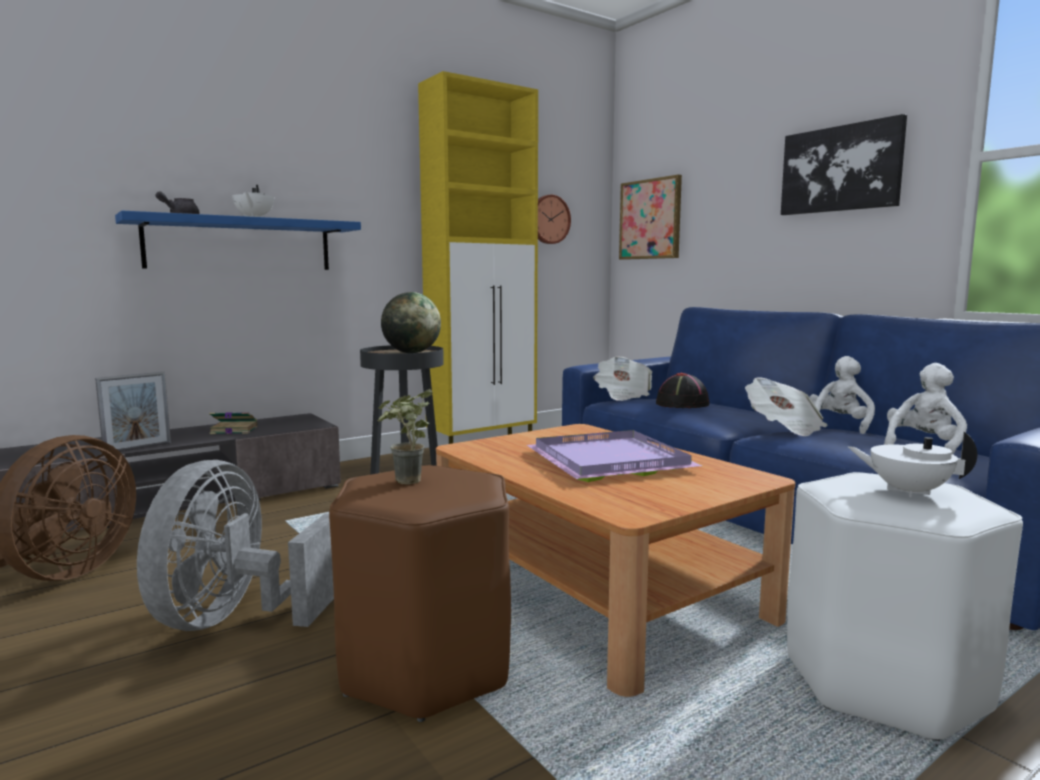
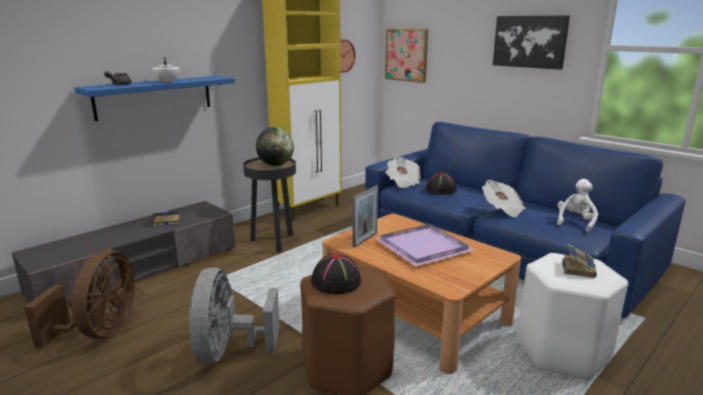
camera: 10 degrees left, 10 degrees up
picture frame [95,372,171,452] -> picture frame moved to [353,186,378,248]
potted plant [378,389,432,485] -> black hat [311,253,361,294]
white plush toy [809,356,875,434] -> none
white teapot [848,432,977,497] -> book [562,243,597,278]

